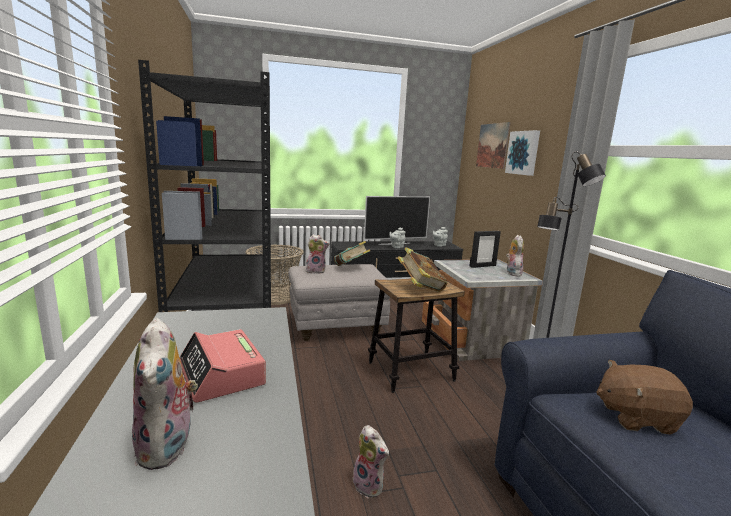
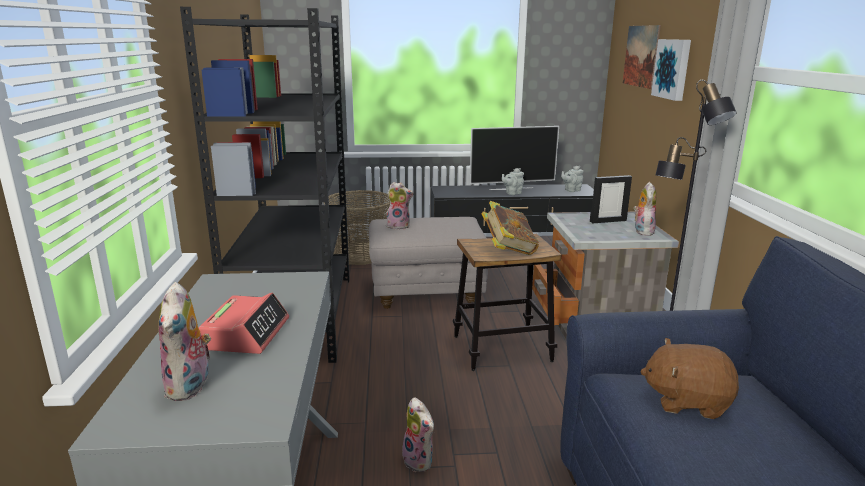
camera: 10 degrees right, 5 degrees up
alarm clock [179,329,266,403] -> alarm clock turned 150 degrees counterclockwise [199,293,289,354]
book [334,241,370,266] -> none

